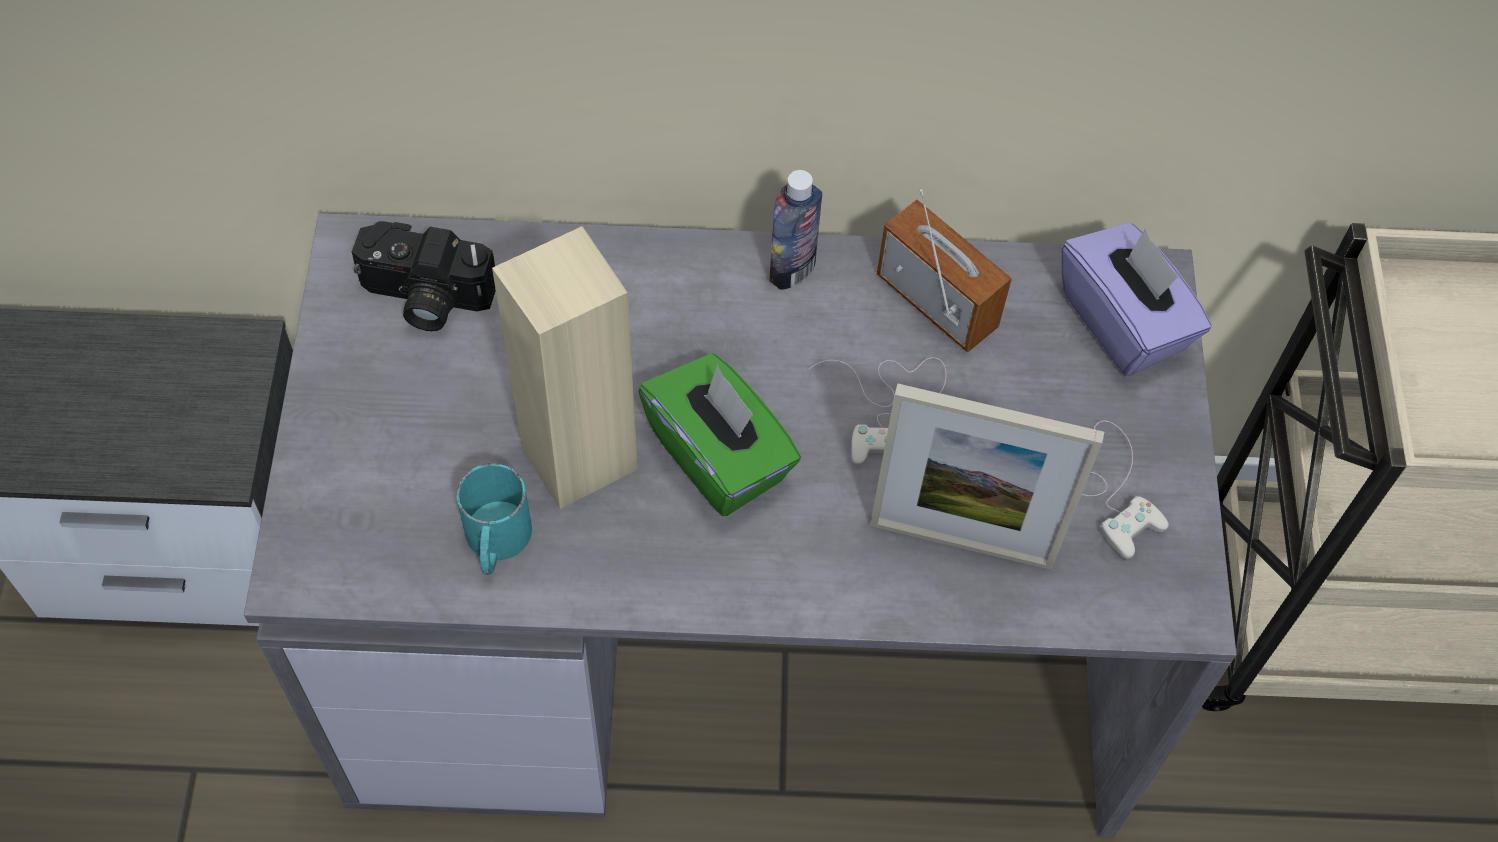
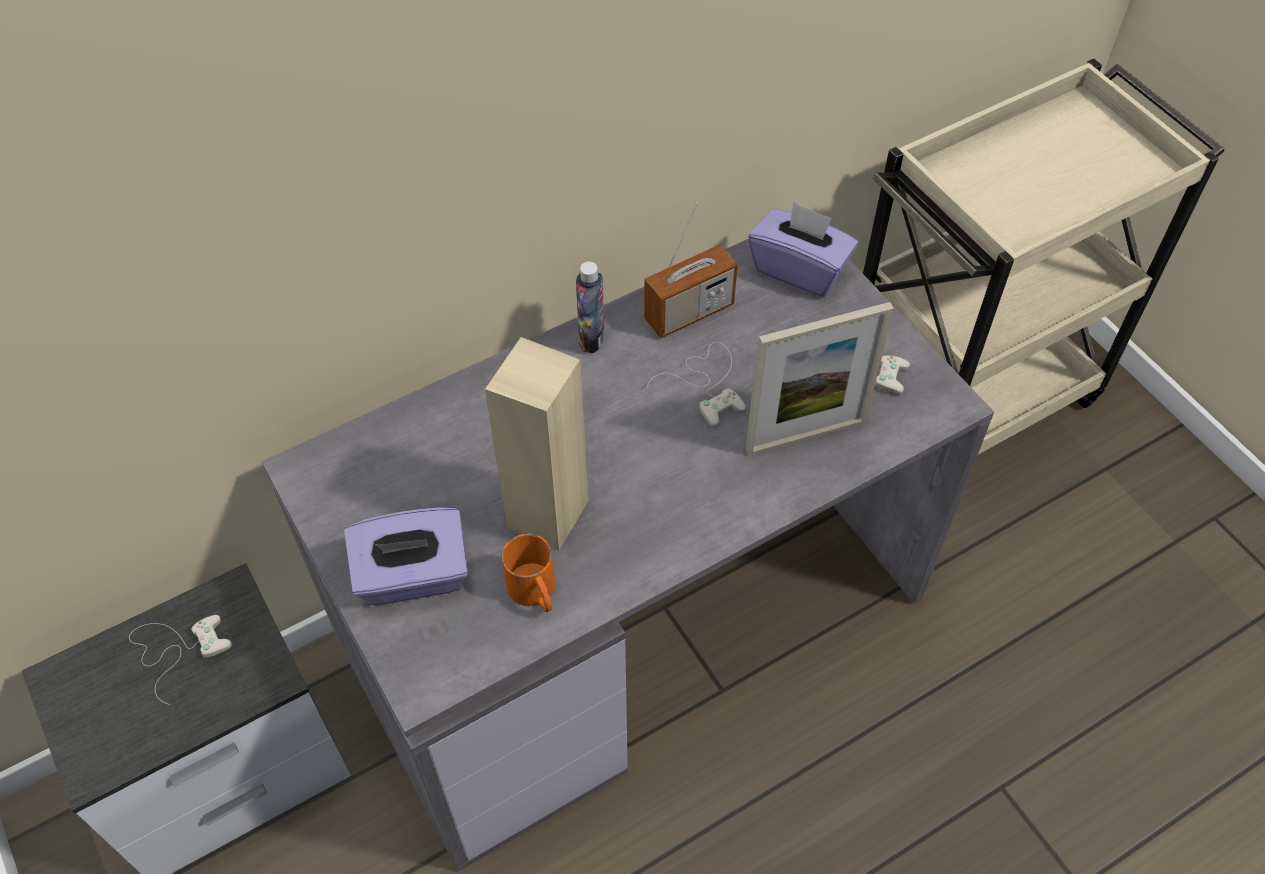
camera: 30 degrees left, 5 degrees down
camera [352,221,496,331] -> none
turquoise mug [456,463,532,575] -> orange mug [501,534,555,612]
green tissue box [638,353,801,516] -> none
radio [877,189,1012,352] -> radio turned 135 degrees clockwise [644,202,738,338]
none -> white game controller [129,615,232,705]
none -> purple tissue box [344,507,468,605]

